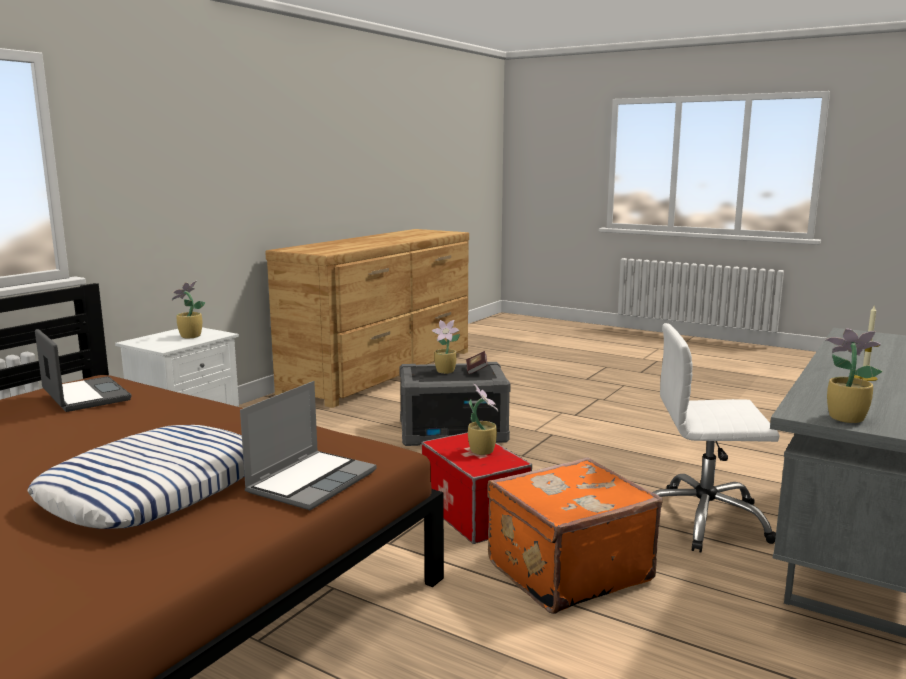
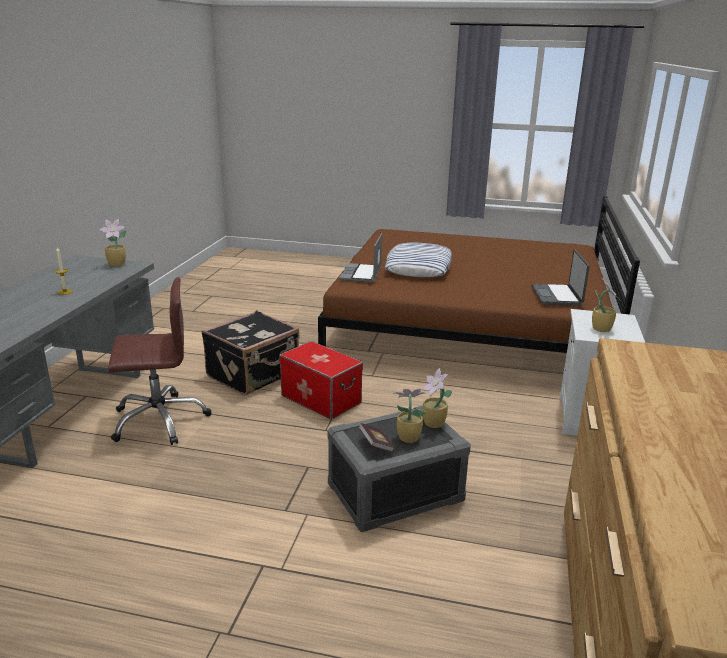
camera: 160 degrees right, 10 degrees up
laptop [35,329,132,412] -> laptop turned 60 degrees clockwise [532,250,590,306]
potted plant [468,384,498,455] -> potted plant moved to [422,368,452,428]
orange suitcase [487,457,663,614] -> black suitcase [201,310,299,395]
white office chair [653,323,779,552] -> brown office chair [108,277,211,445]

